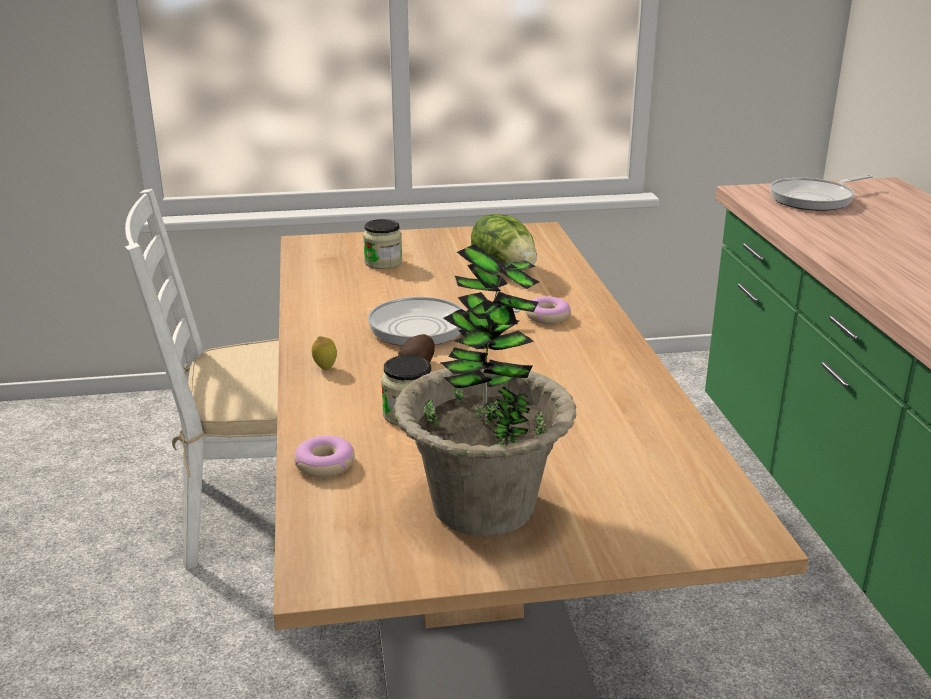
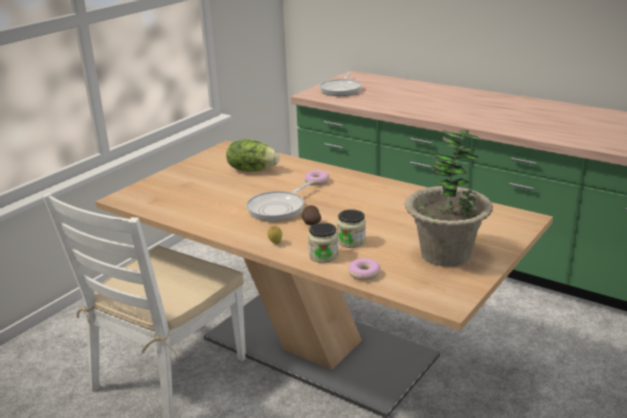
camera: 45 degrees left, 0 degrees up
jar [363,219,402,269] -> jar moved to [308,223,338,263]

